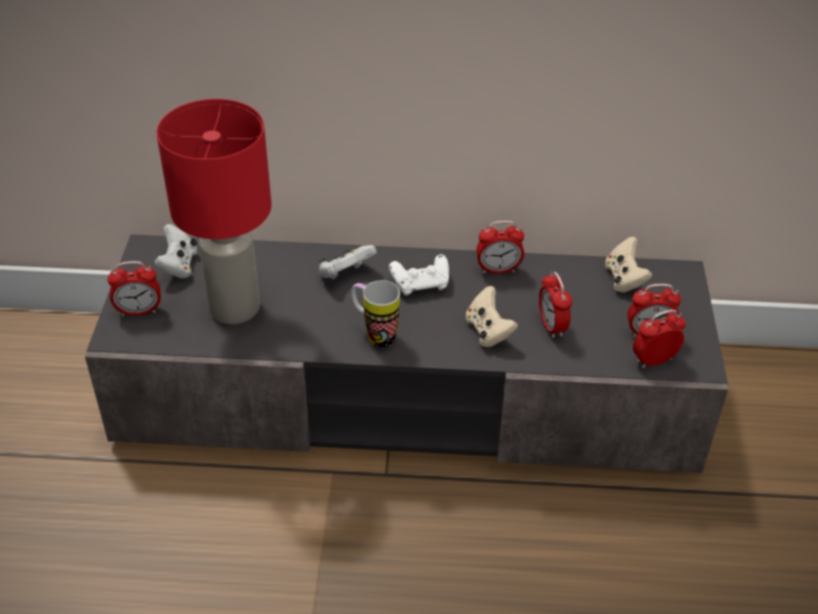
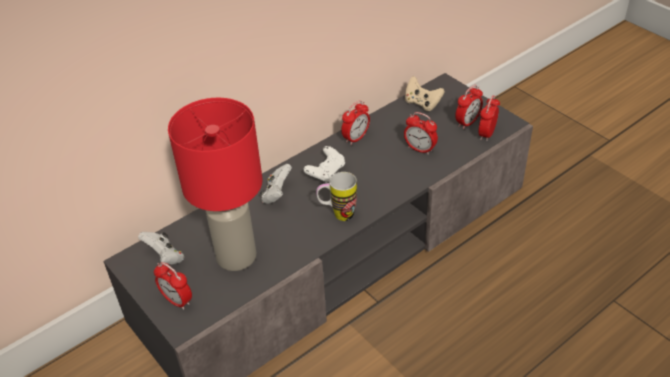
camera: 40 degrees left, 0 degrees up
alarm clock [107,261,161,317] -> alarm clock turned 90 degrees clockwise [154,262,192,310]
beige game controller [466,286,518,347] -> none

